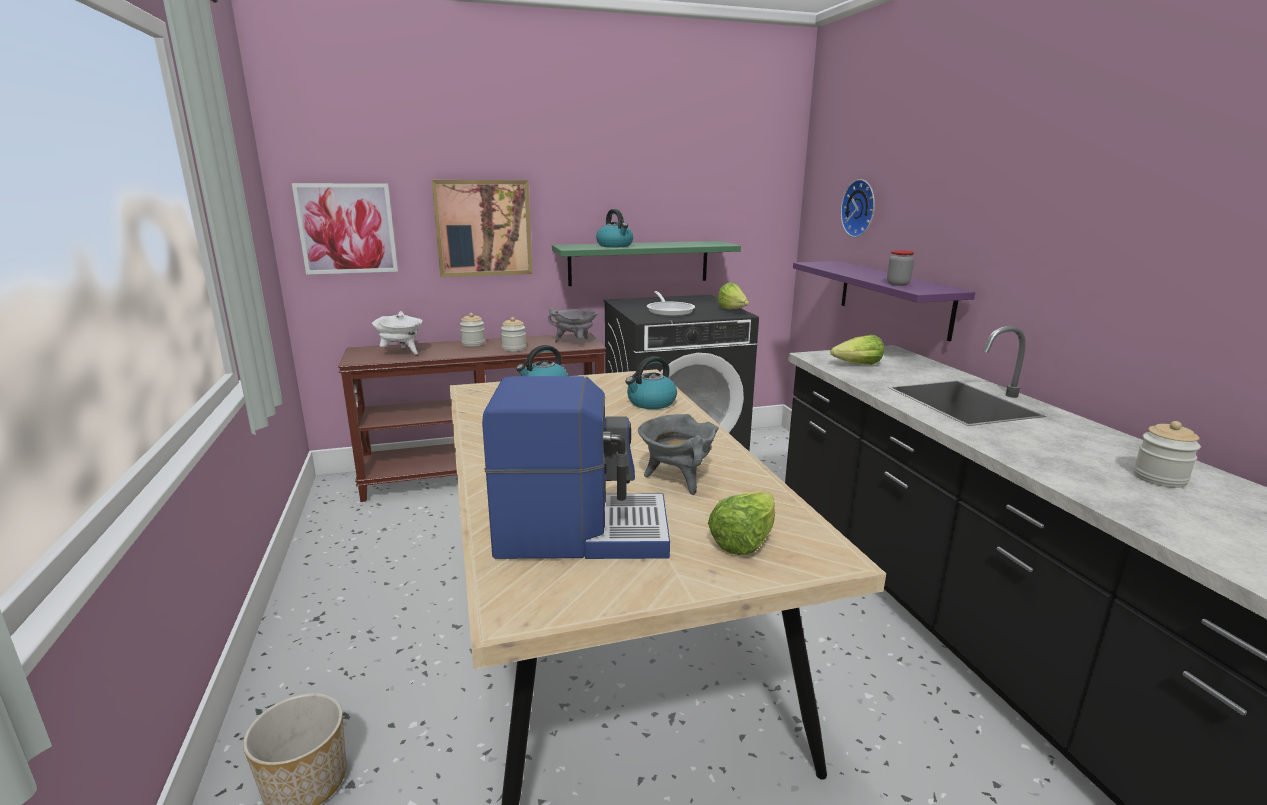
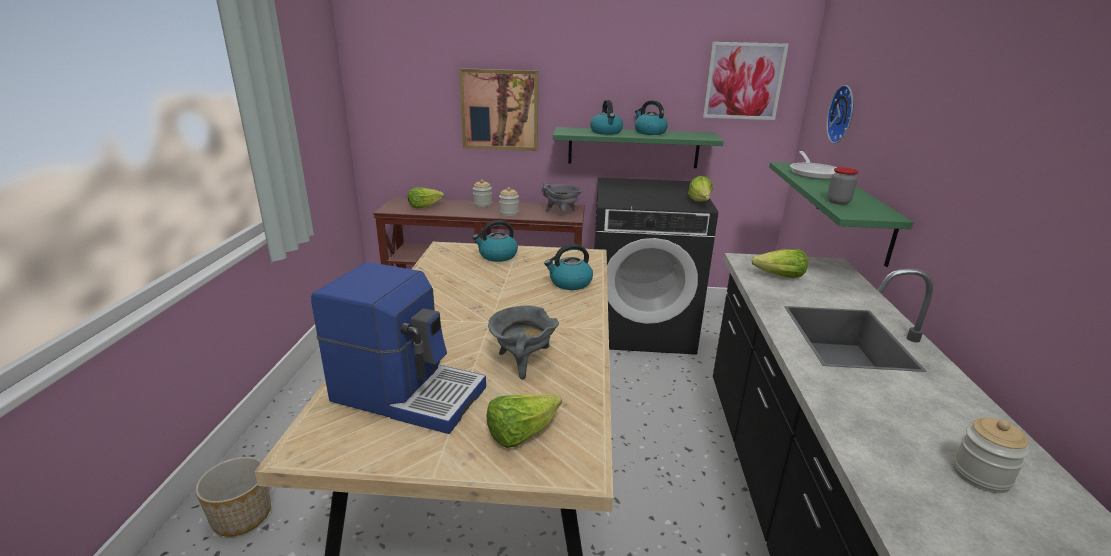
camera: 20 degrees right, 5 degrees up
picture [292,183,398,275] -> picture moved to [703,42,789,120]
white cooking pot [371,311,423,355] -> lettuce [408,187,444,209]
frying pan [647,291,695,316] -> frying pan moved to [790,151,837,180]
purple shelf [793,261,975,341] -> green shelf [769,162,914,267]
none -> kettle [635,100,668,135]

